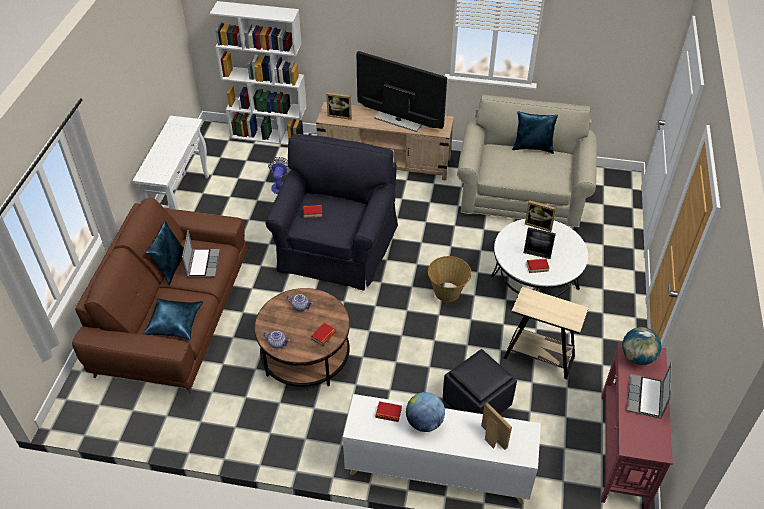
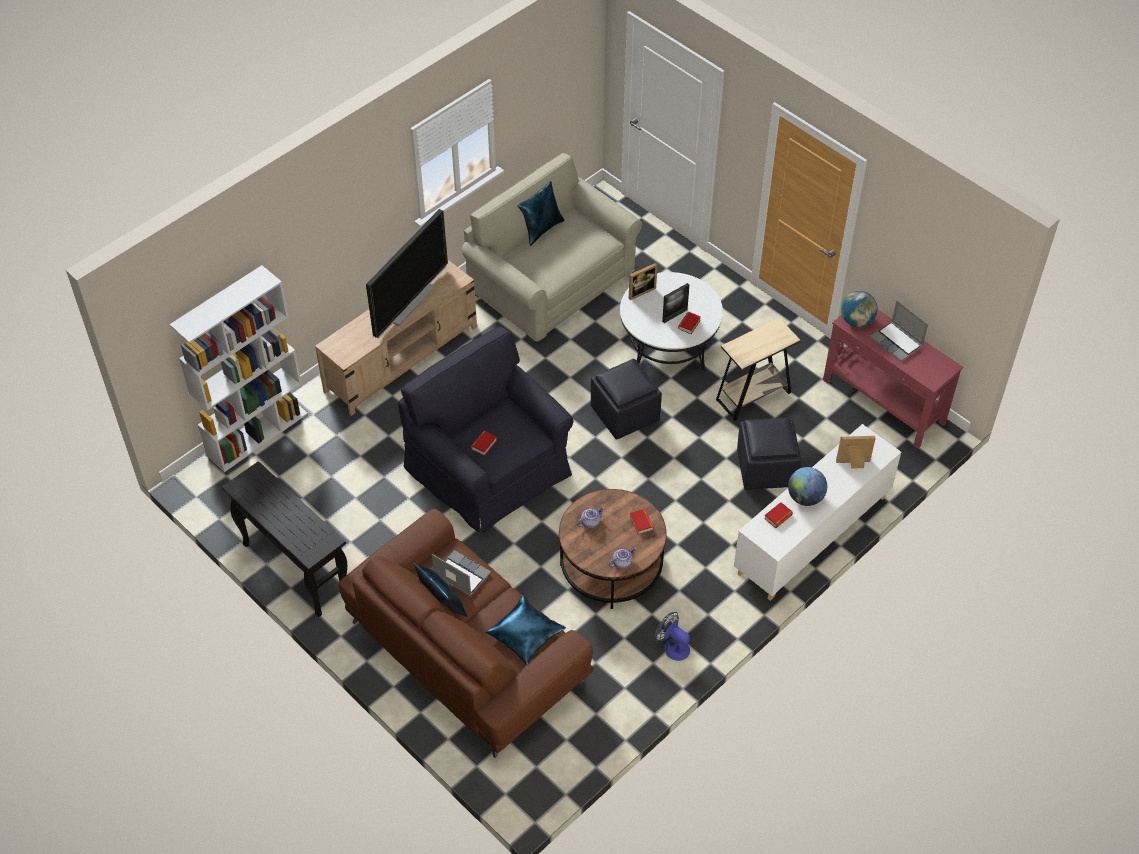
camera: 55 degrees left, 5 degrees up
white console table [132,116,209,210] -> black console table [222,461,347,617]
fan [268,157,292,194] -> fan moved to [655,612,690,661]
picture frame [326,92,352,120] -> none
television [356,51,447,132] -> television turned 150 degrees clockwise [366,209,448,338]
basket [428,256,472,302] -> black ottoman [591,359,662,440]

